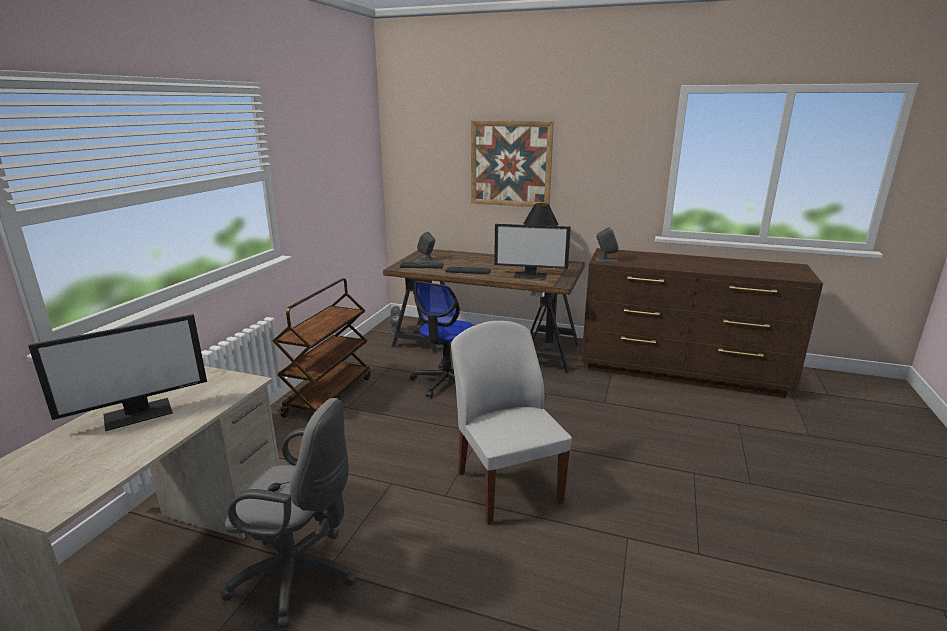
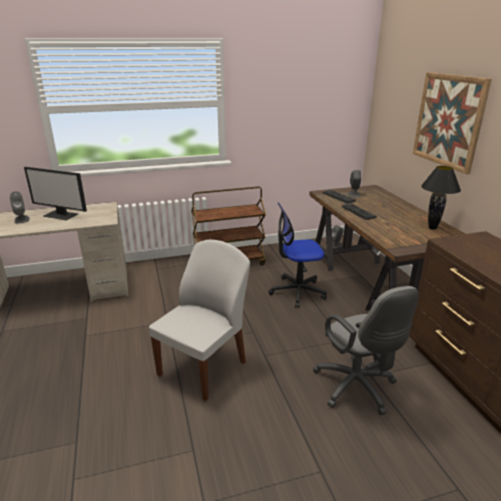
camera: 55 degrees right, 5 degrees up
grey office chair [221,398,356,628] -> grey office chair moved to [313,286,419,415]
monitor [494,224,571,280] -> none
grey speaker [595,227,618,262] -> grey speaker moved to [10,191,30,224]

